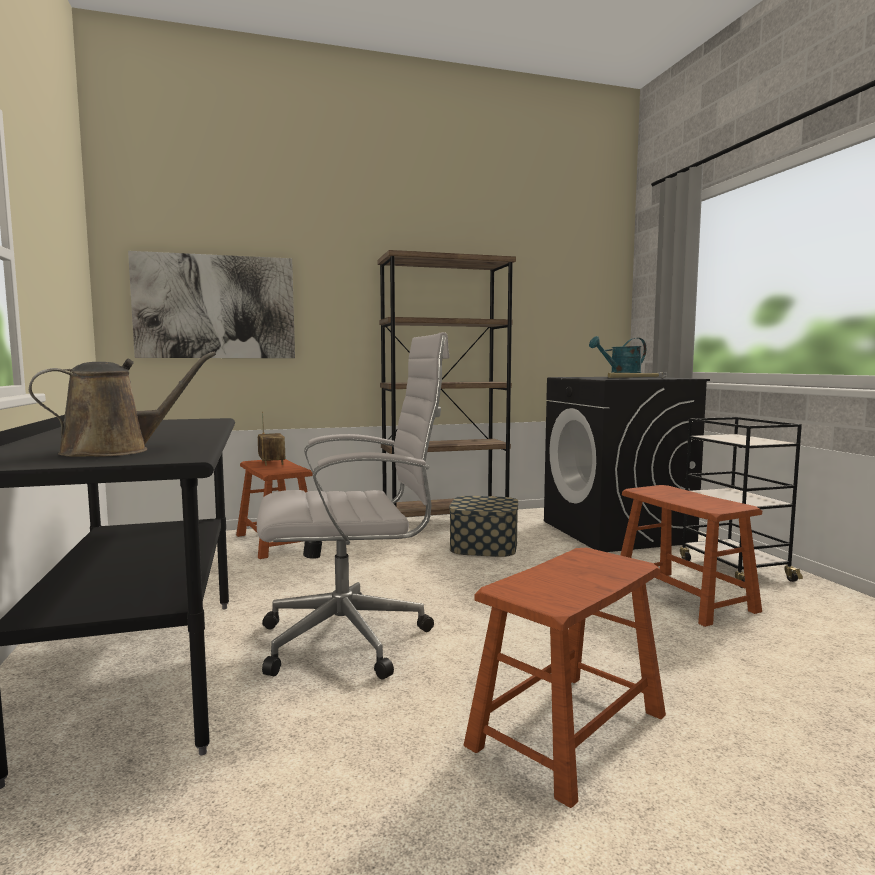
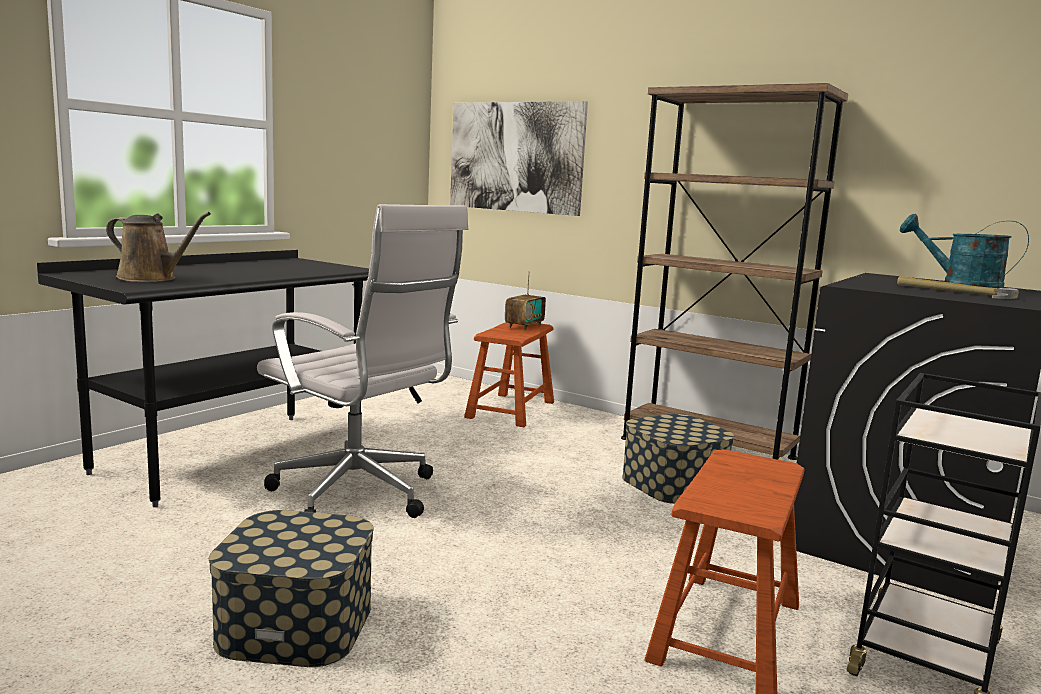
camera: 50 degrees right, 5 degrees up
brown stool [464,547,666,808] -> storage box [209,510,374,667]

